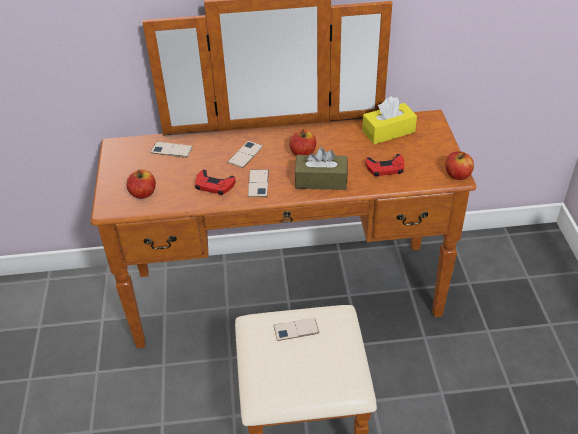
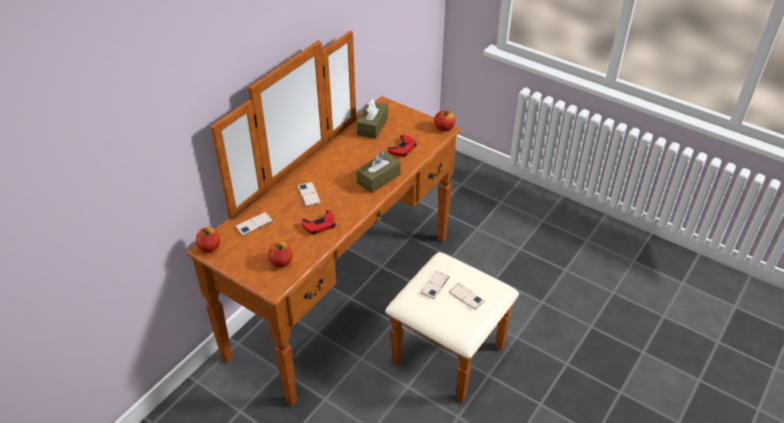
camera: 50 degrees left, 0 degrees up
phone [248,169,269,197] -> phone moved to [449,283,485,310]
apple [290,130,316,155] -> apple moved to [196,227,220,253]
yellow tissue box [362,96,417,144] -> brown tissue box [357,99,388,139]

